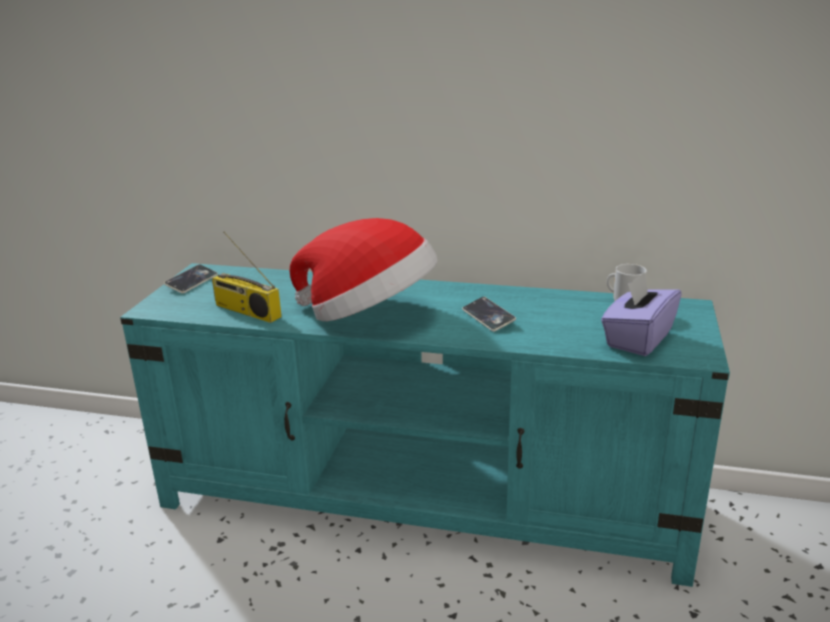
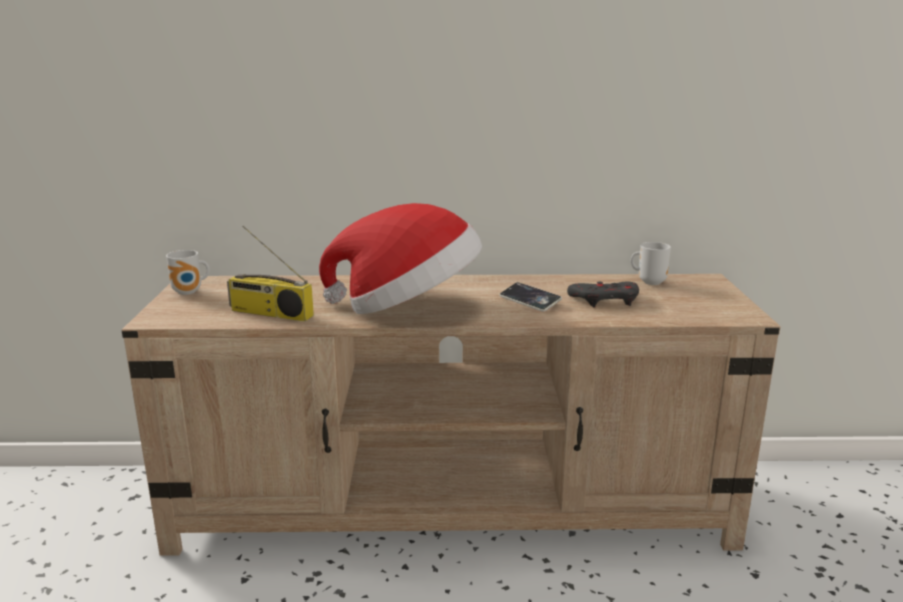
camera: 15 degrees left, 5 degrees down
turquoise tv stand [120,263,730,587] -> beige tv stand [122,274,780,556]
phone [164,264,218,294] -> mug [166,250,210,295]
purple tissue box [601,273,682,356] -> none
none -> grey game controller [567,281,639,307]

